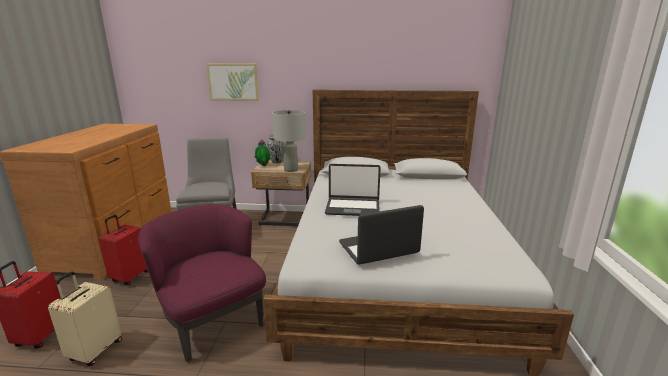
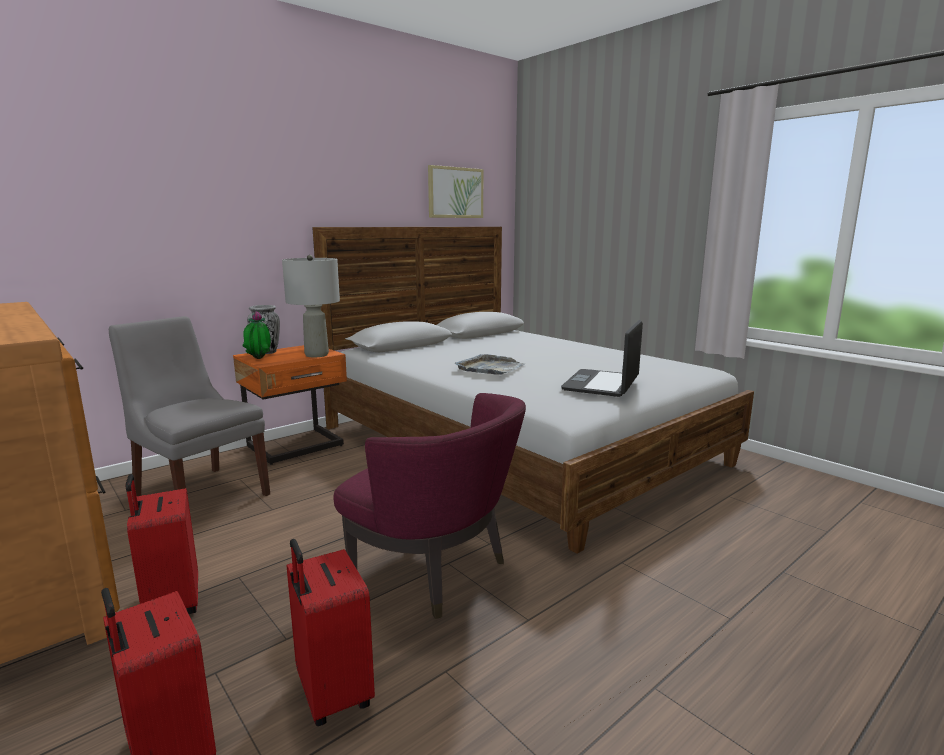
camera: 45 degrees left, 5 degrees down
beige suitcase [48,272,122,366] -> red suitcase [287,539,375,726]
purple armchair [138,205,266,363] -> purple armchair turned 150 degrees counterclockwise [333,393,526,619]
picture [206,63,259,101] -> picture moved to [428,165,483,218]
beige nightstand [251,160,311,226] -> orange nightstand [233,345,347,465]
laptop [325,164,381,216] -> grey tray [455,354,526,375]

